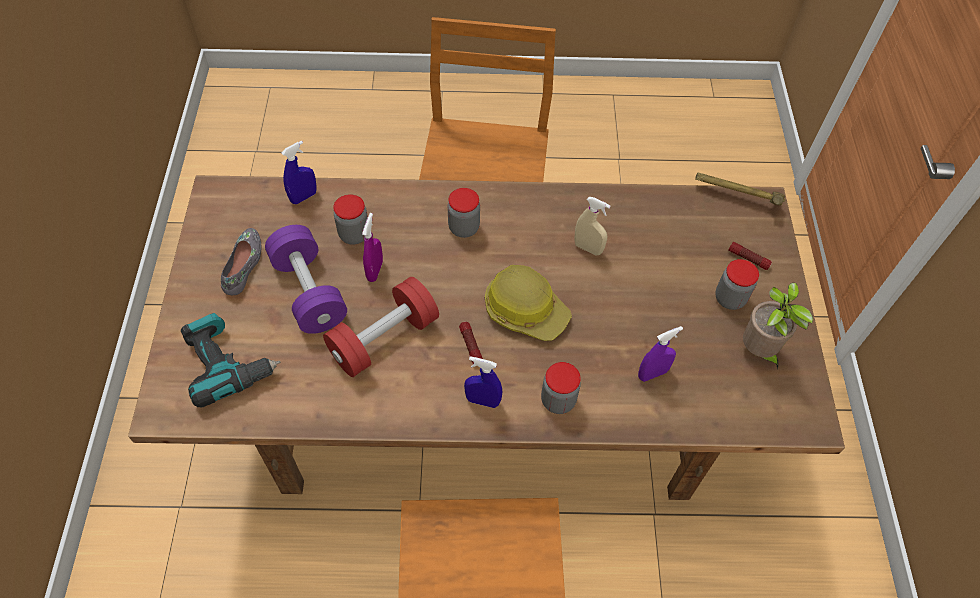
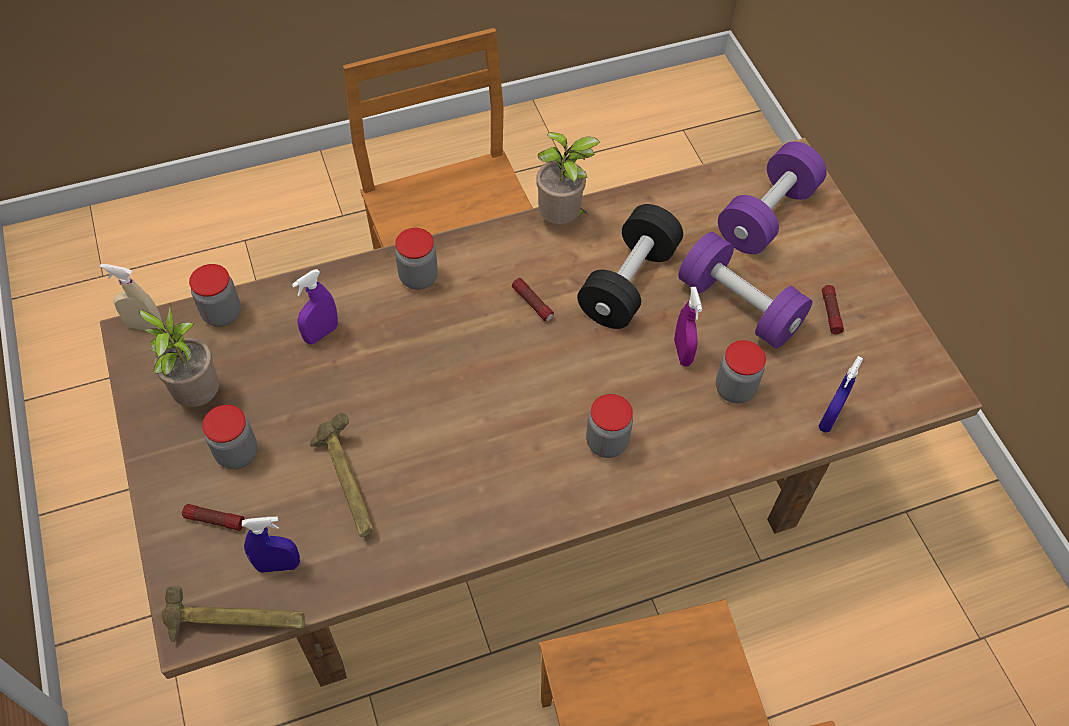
camera: 160 degrees right, 0 degrees up
power drill [181,313,281,407] -> purple dumbbell [718,142,827,254]
grey shoe [221,228,261,295] -> flashlight [822,285,844,334]
red dumbbell [323,277,439,377] -> black dumbbell [577,204,683,329]
blue spray bottle [464,356,502,408] -> blue spray bottle moved to [242,517,300,572]
hard hat [485,265,572,341] -> none
beige spray bottle [575,197,610,256] -> beige spray bottle moved to [100,264,162,330]
none -> jar [189,264,241,327]
none -> hammer [310,413,373,537]
none -> potted plant [536,132,601,224]

